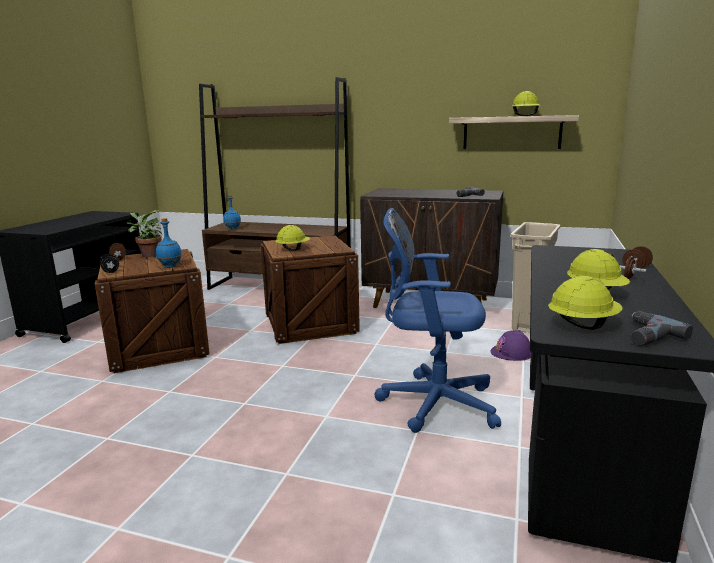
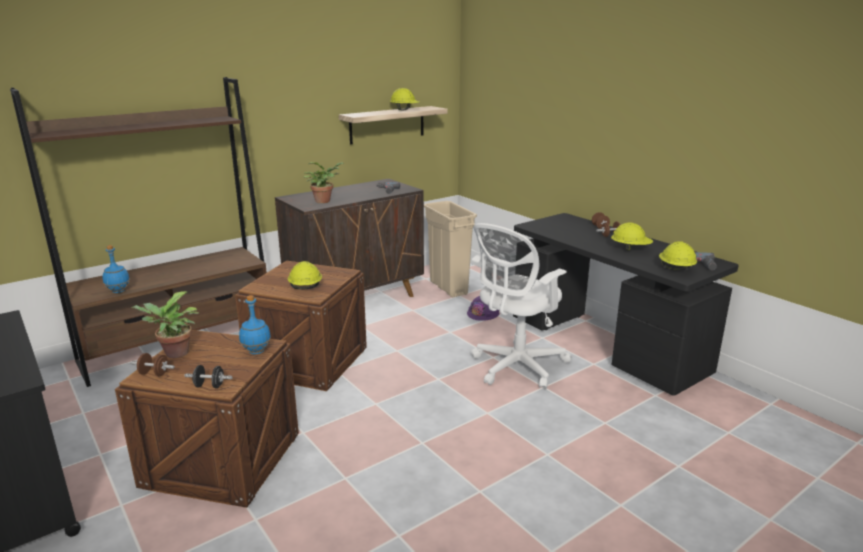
camera: 55 degrees left, 5 degrees up
blue office chair [374,208,501,433] -> white office chair [471,223,571,389]
none -> potted plant [303,162,344,203]

